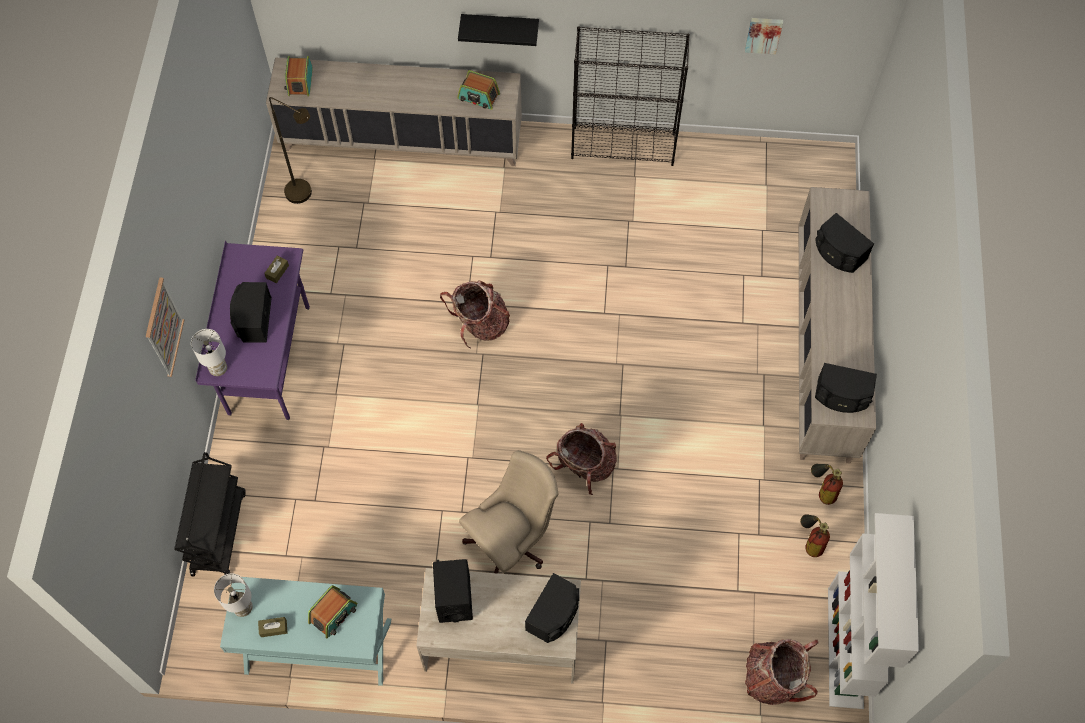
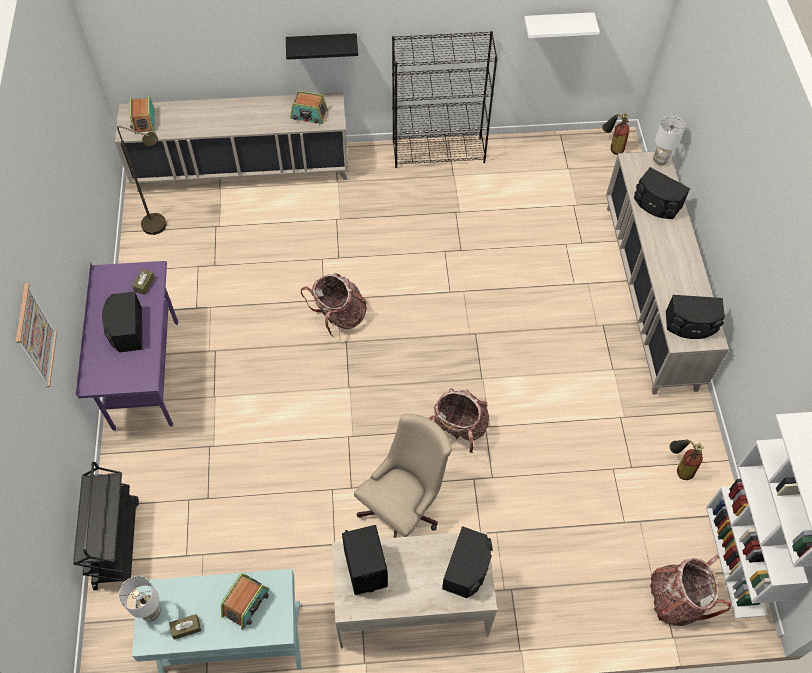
camera: 10 degrees left, 5 degrees down
white table lamp [191,329,227,376] -> white table lamp moved to [653,116,685,165]
picture [745,18,783,54] -> white shelf [524,12,600,38]
fire extinguisher [811,464,843,505] -> fire extinguisher moved to [602,113,630,155]

